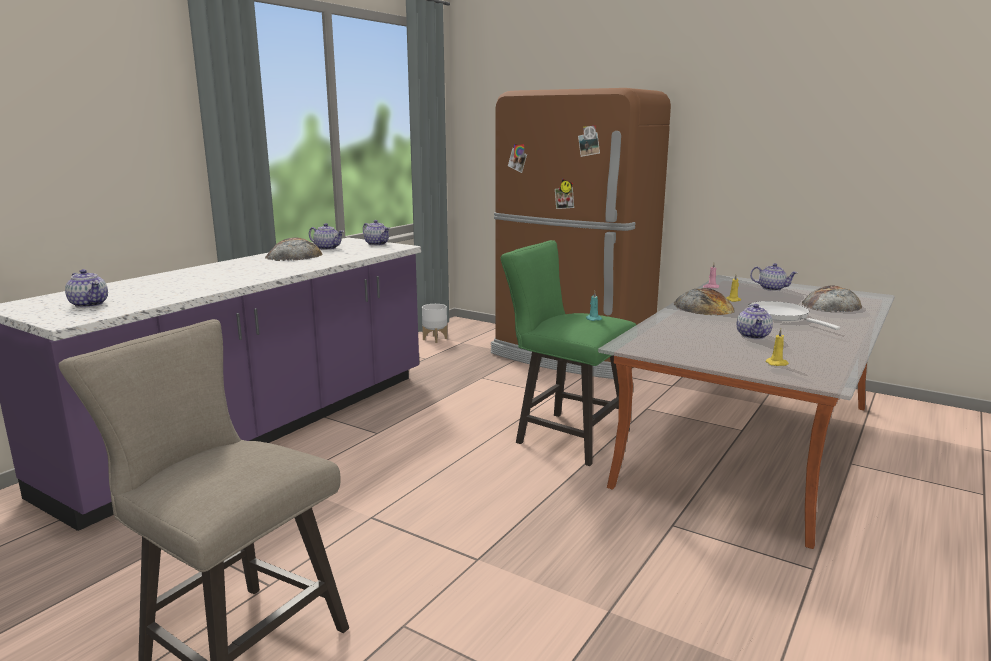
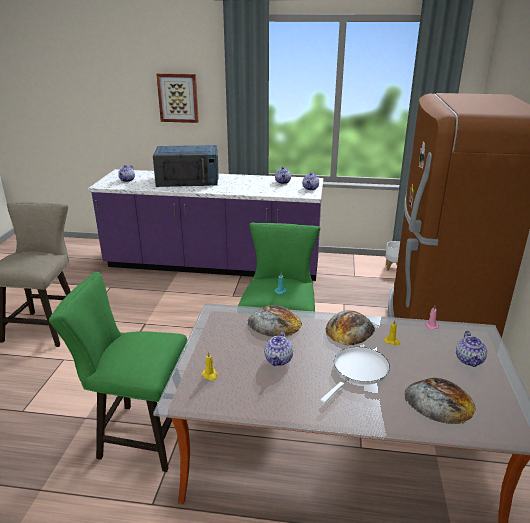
camera: 65 degrees right, 10 degrees up
bread [265,237,323,261] -> bread moved to [247,305,302,337]
teapot [737,304,773,339] -> teapot turned 60 degrees counterclockwise [264,331,293,366]
none -> green stool [49,272,187,472]
none -> blue microwave [153,145,219,187]
none -> picture [156,73,199,123]

